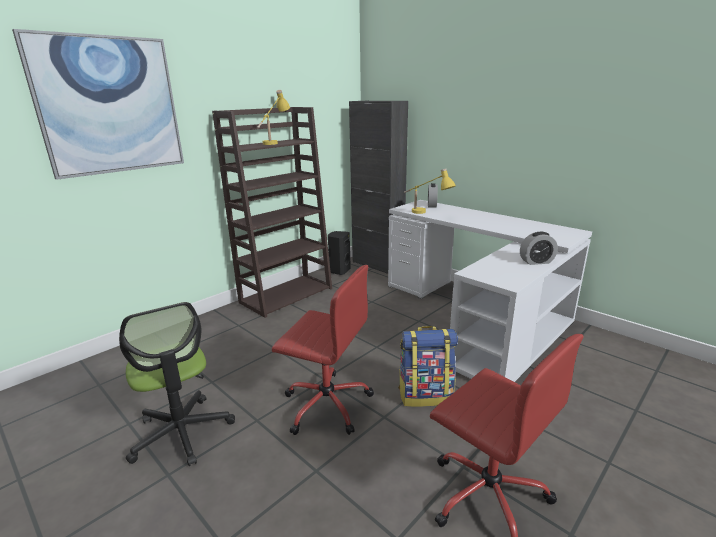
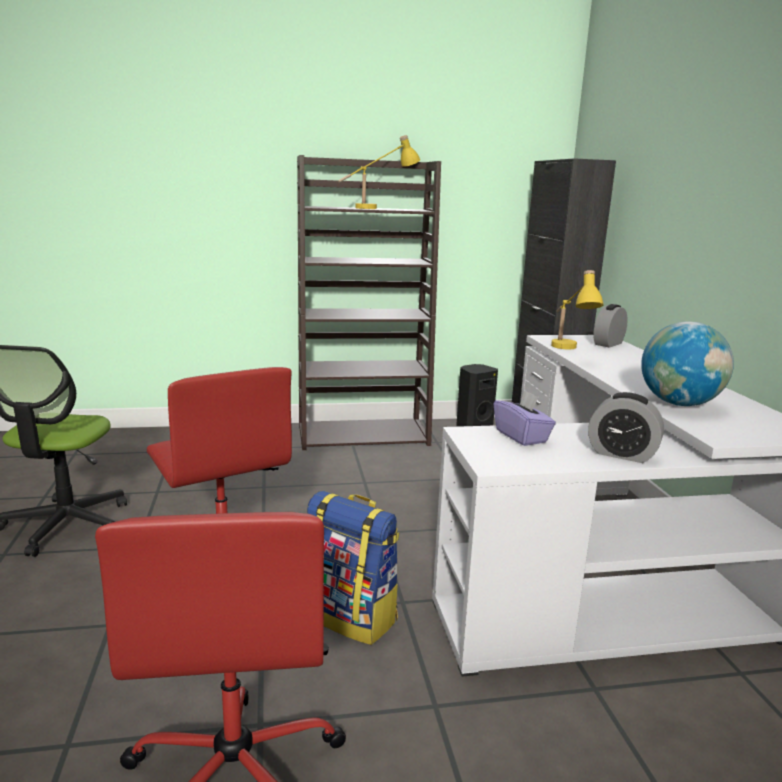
camera: 35 degrees right, 5 degrees down
picture [12,29,184,180] -> none
none -> purple tissue box [494,390,556,446]
none -> globe [641,321,734,406]

